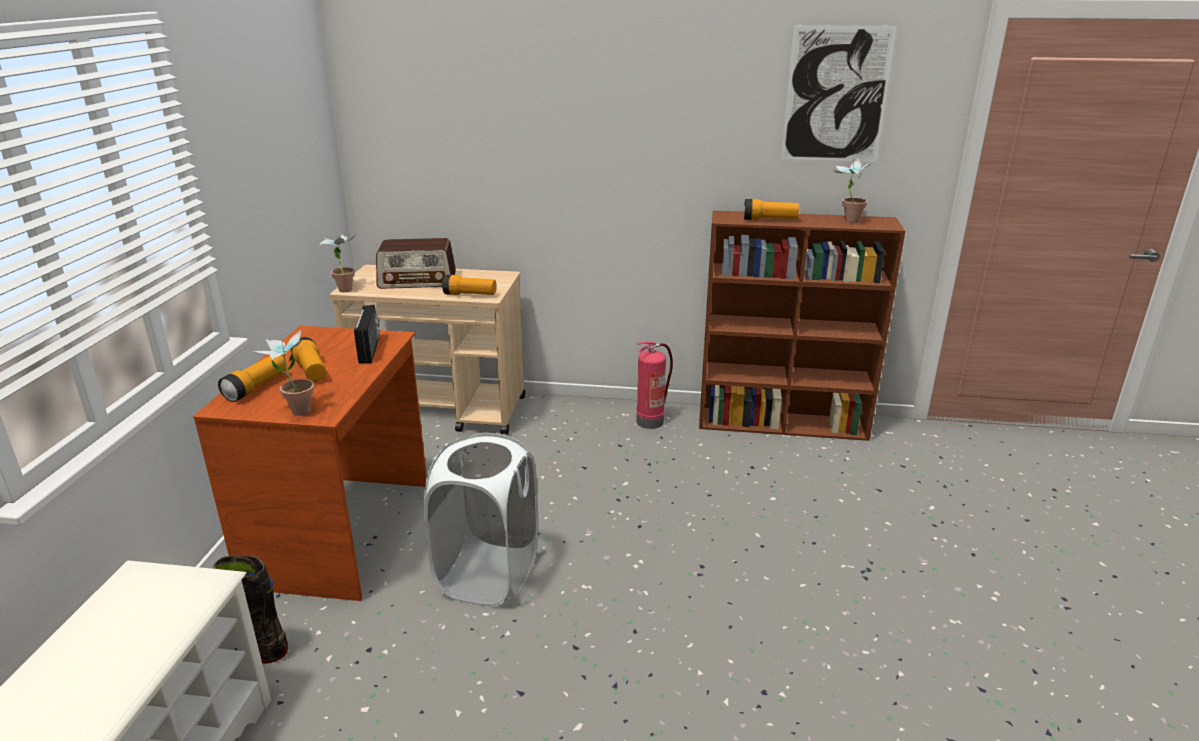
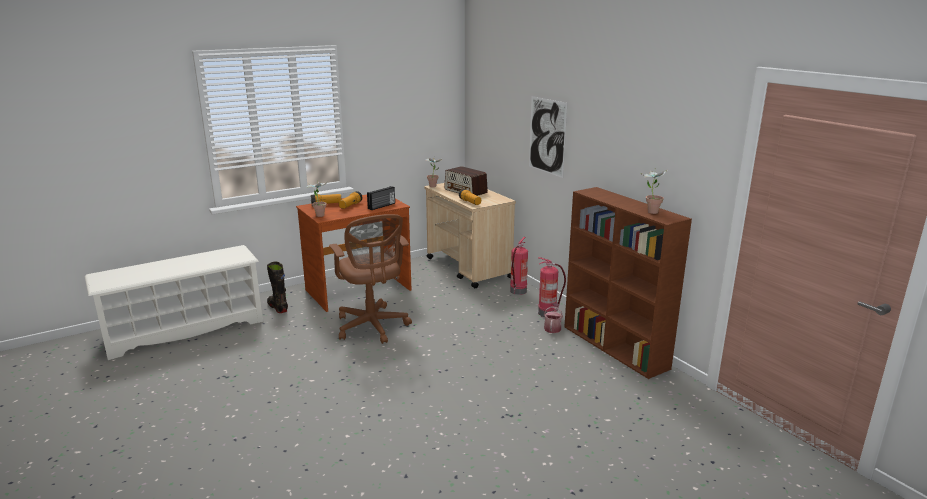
camera: 50 degrees right, 5 degrees down
white laundry basket [424,433,539,606] -> brown office chair [329,214,412,344]
flashlight [744,199,799,220] -> none
picture [781,25,897,162] -> picture moved to [529,96,567,178]
none -> fire extinguisher [510,237,528,295]
none -> watering can [544,303,563,333]

